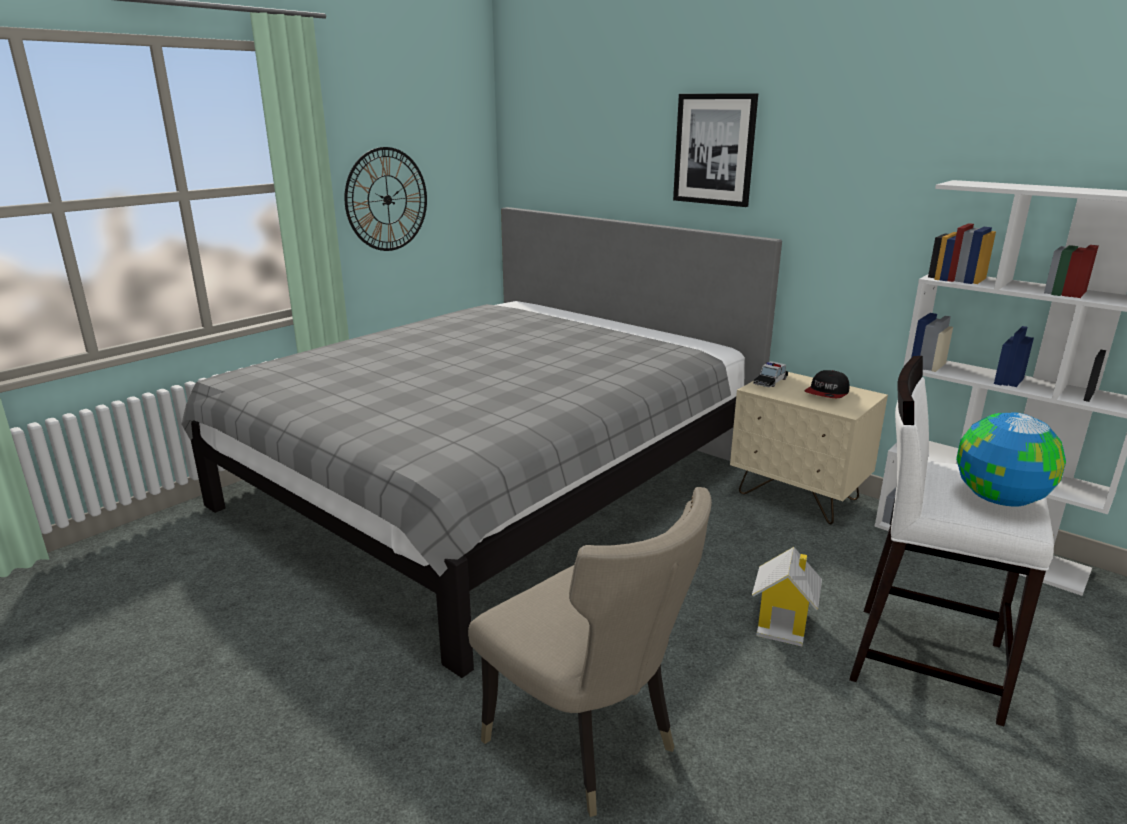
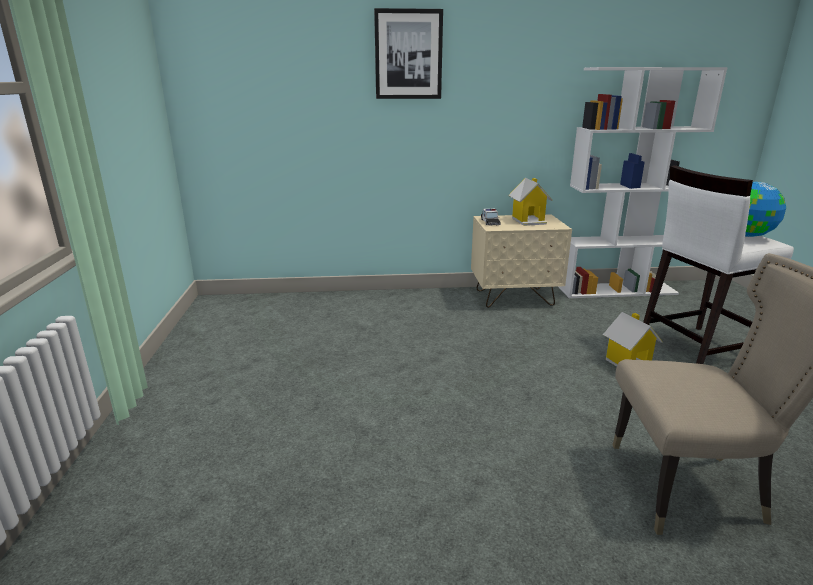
camera: 45 degrees left, 0 degrees up
grey bed [181,207,782,678] -> none
wall clock [344,147,427,251] -> none
cap [805,370,849,398] -> toy house [508,178,552,226]

